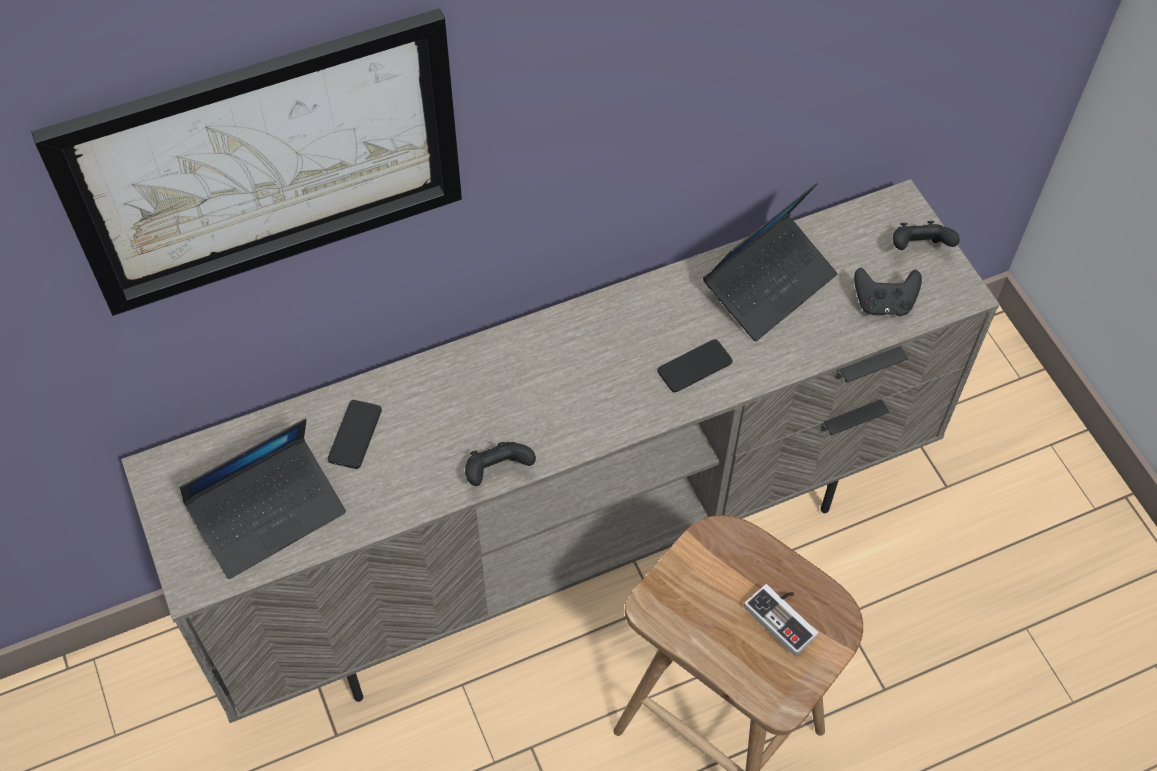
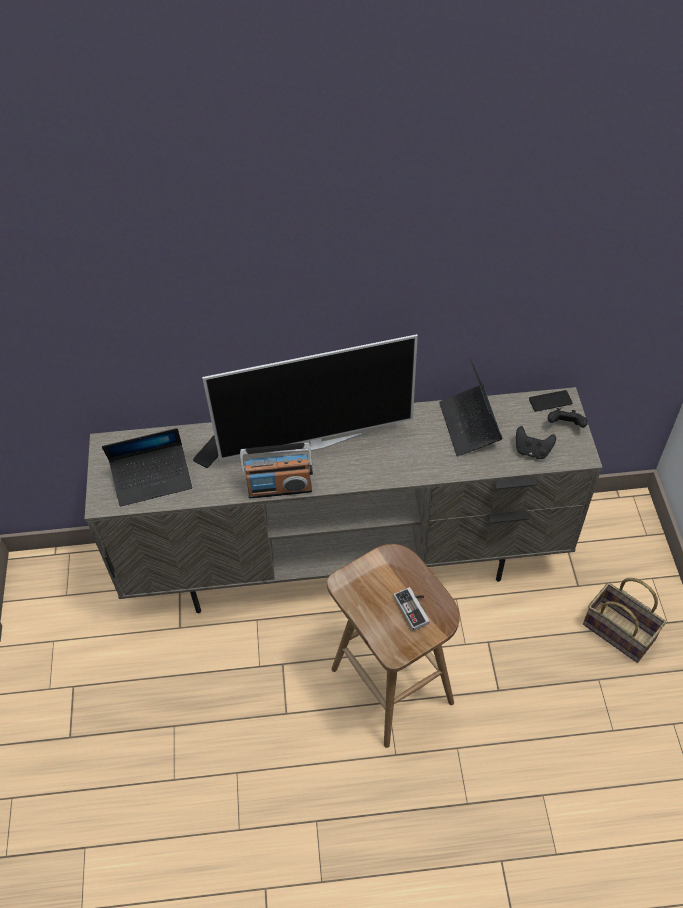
camera: 20 degrees right, 5 degrees down
picture [31,8,462,316] -> none
black game controller [465,442,536,486] -> radio [240,442,313,498]
phone [657,339,733,392] -> phone moved to [529,390,573,411]
laptop [703,183,837,341] -> laptop turned 105 degrees clockwise [439,358,502,456]
none -> television [202,334,418,460]
none -> basket [583,578,666,663]

